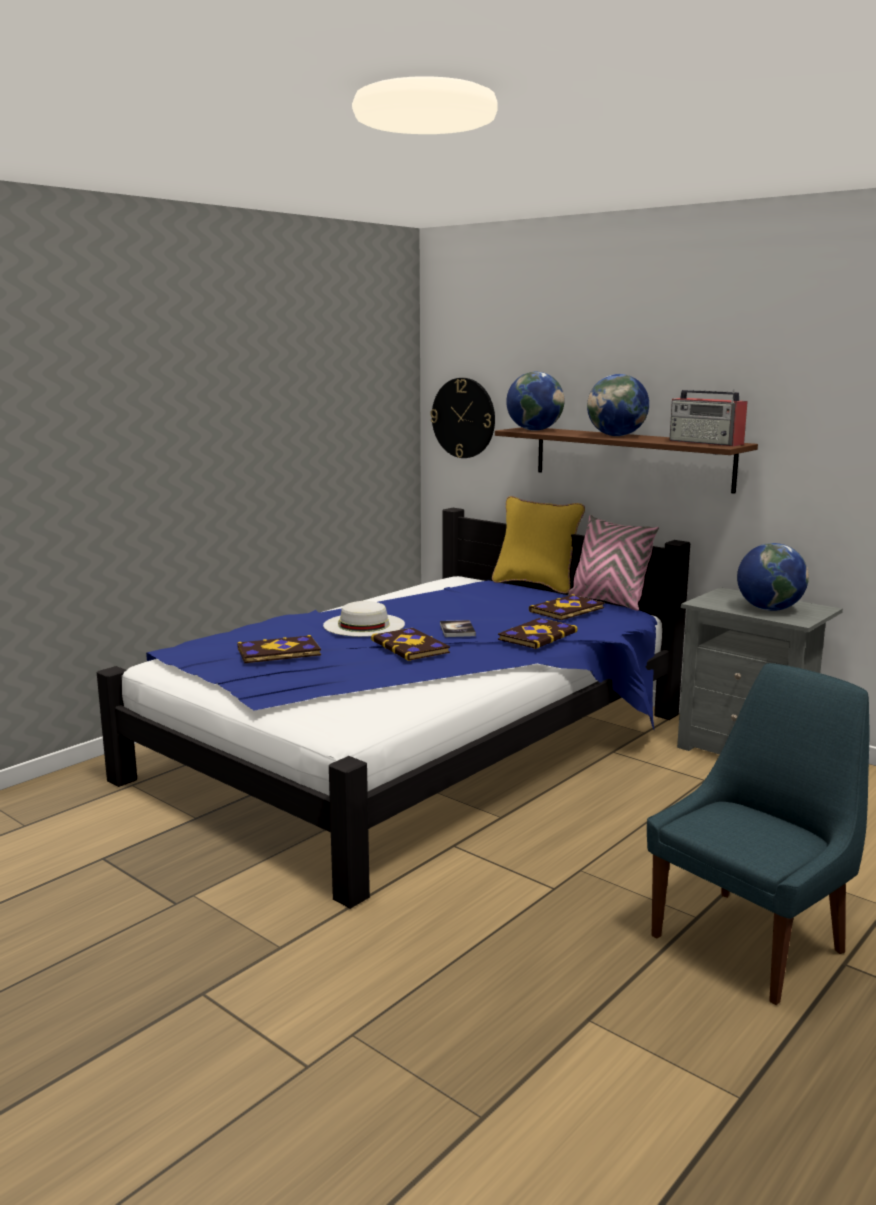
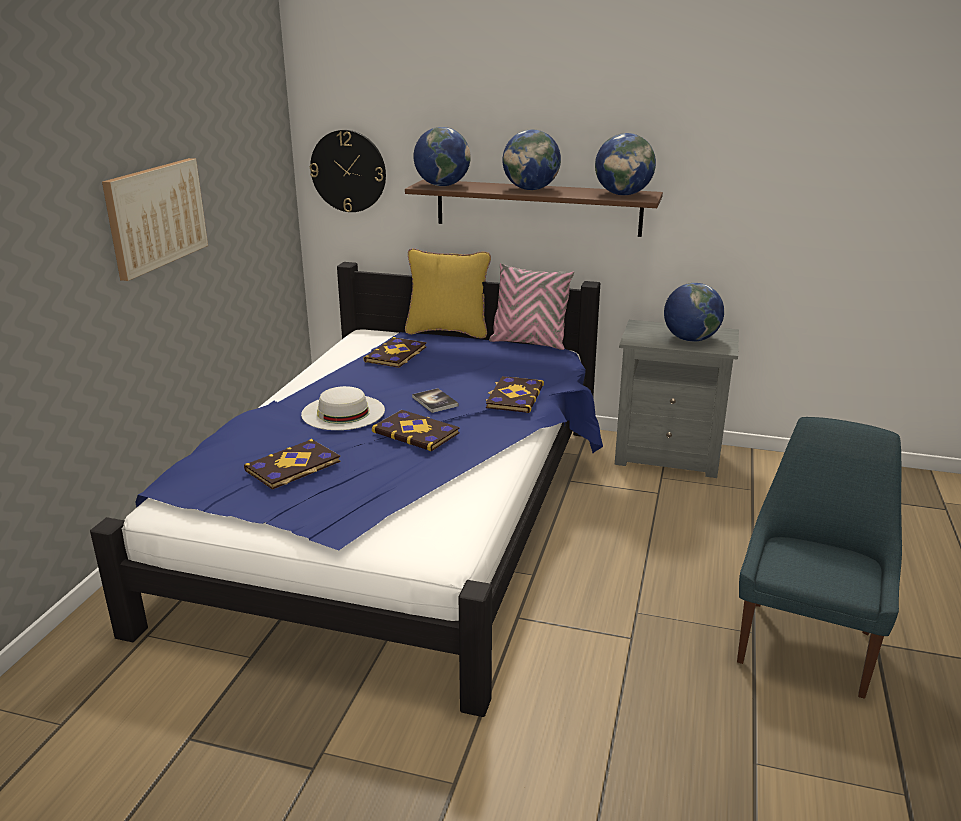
camera: 25 degrees left, 10 degrees up
book [529,594,604,620] -> book moved to [364,337,426,368]
radio [669,390,748,446] -> globe [595,133,656,195]
none -> picture [102,158,208,281]

